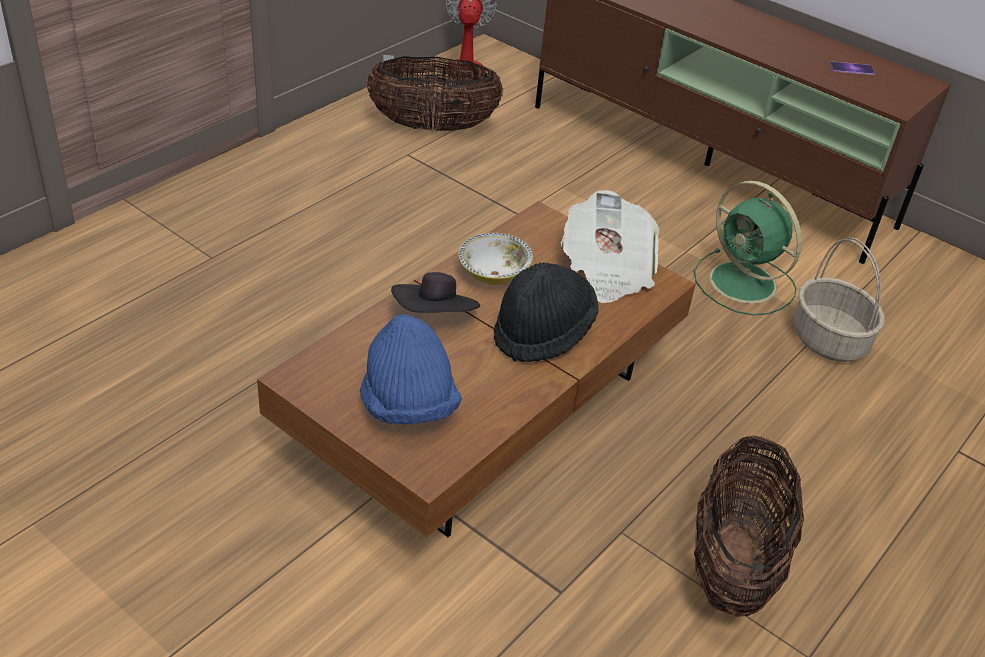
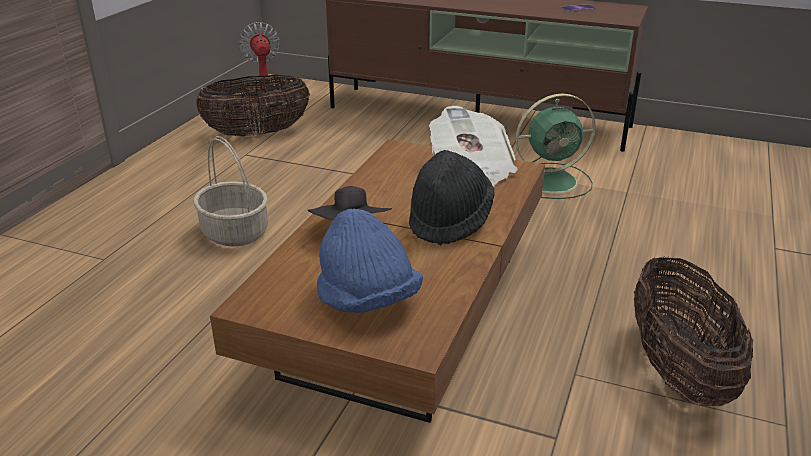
camera: 15 degrees left, 10 degrees down
bowl [458,233,533,285] -> none
green fan [694,181,802,315] -> green fan turned 45 degrees counterclockwise [515,93,596,199]
basket [793,237,885,362] -> basket moved to [193,136,268,247]

